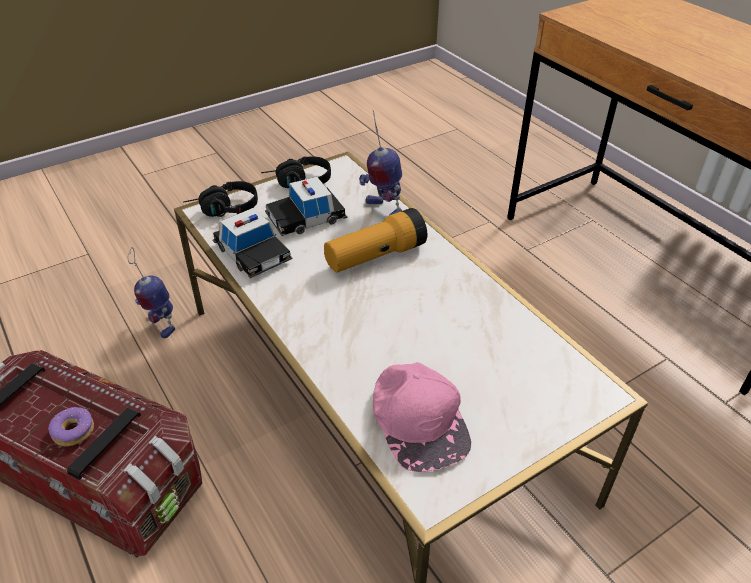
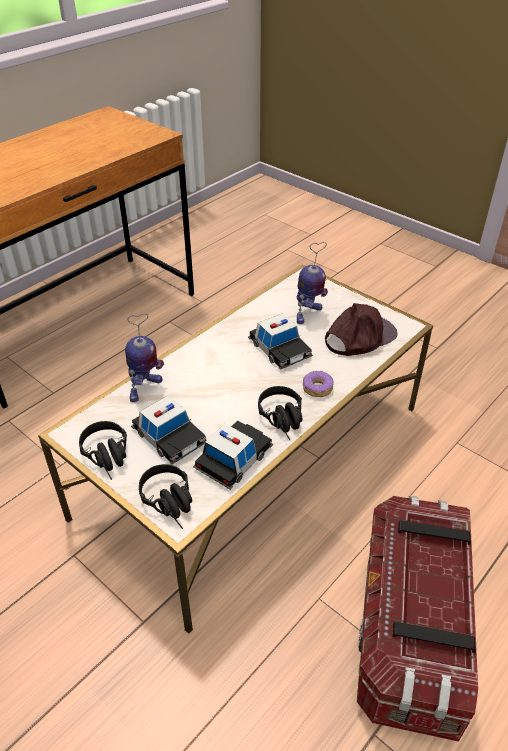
camera: 105 degrees left, 0 degrees up
donut [49,407,94,447] -> donut moved to [303,370,334,397]
toy robot [127,247,175,338] -> toy robot moved to [297,242,328,324]
flashlight [324,208,427,272] -> none
pink cap [373,362,471,472] -> brown cap [325,303,398,356]
none -> toy car [248,313,313,370]
none -> black headphones [258,386,302,440]

